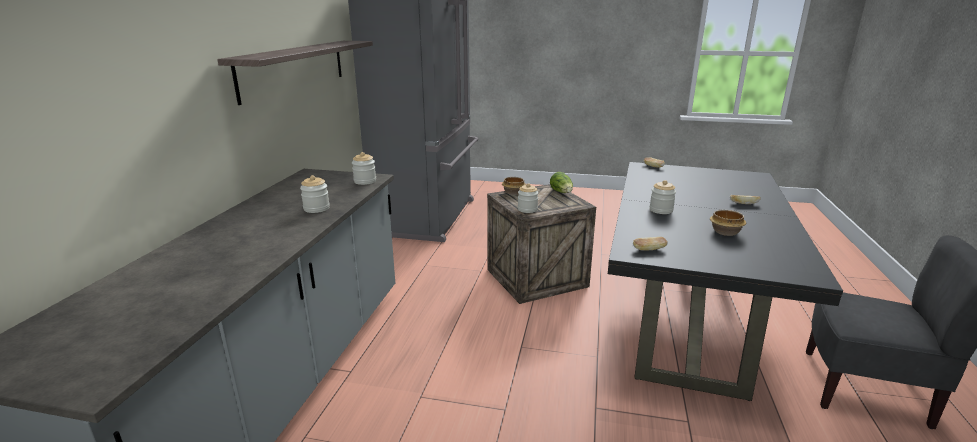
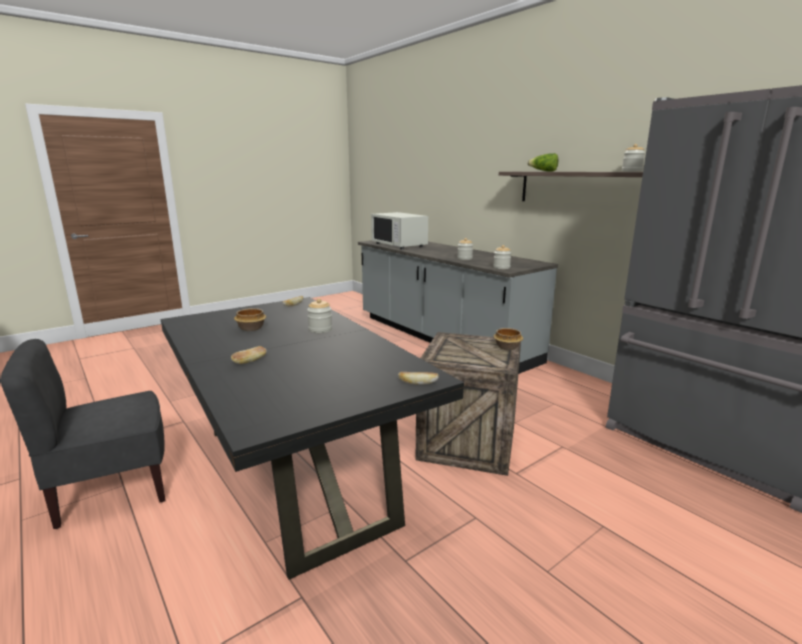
camera: 130 degrees right, 5 degrees down
jar [518,183,538,213] -> jar moved to [622,144,645,172]
lettuce [550,172,573,193] -> lettuce moved to [527,153,558,172]
none -> white microwave [371,212,428,250]

